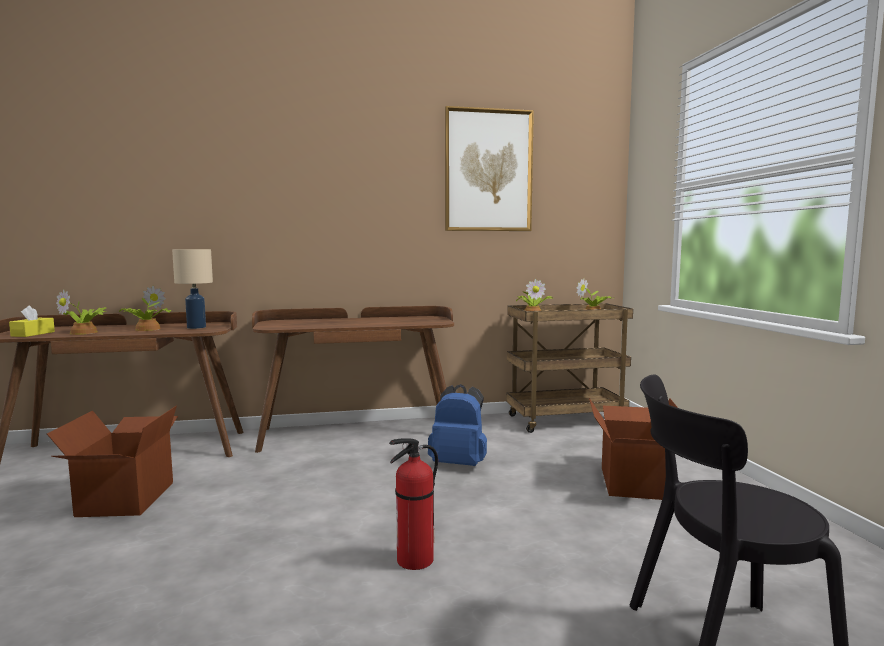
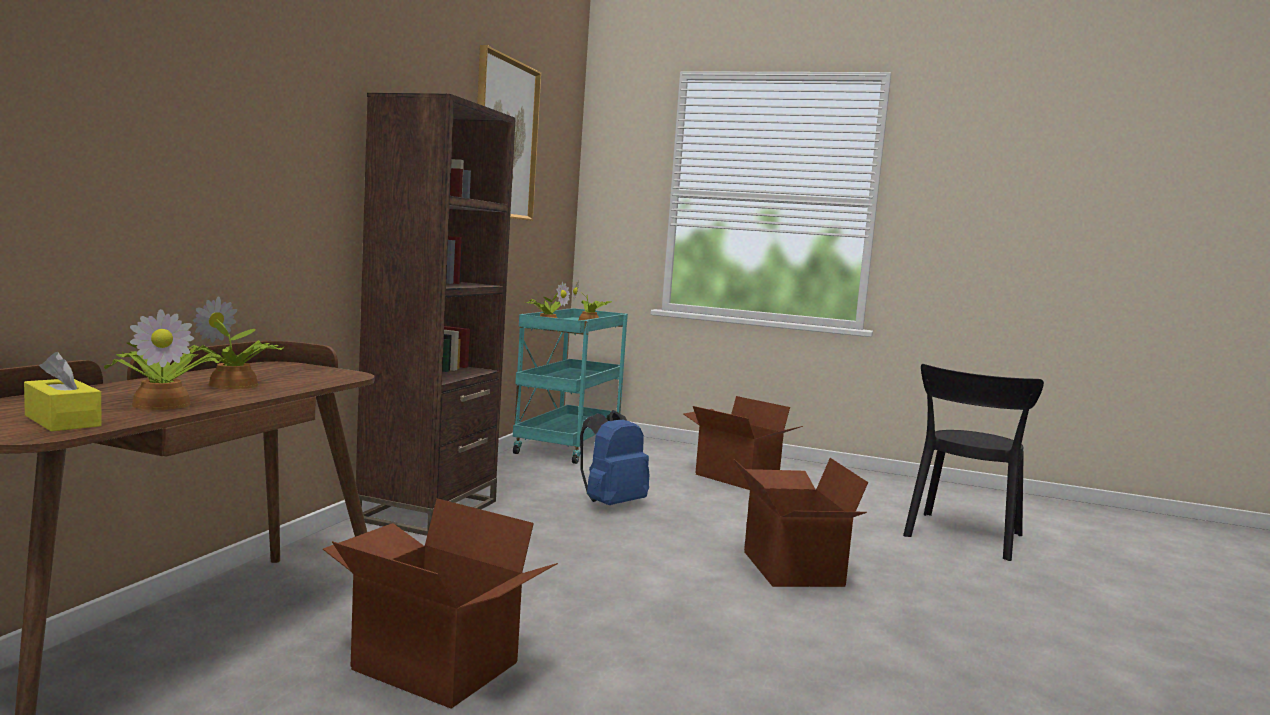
camera: 60 degrees left, 0 degrees up
beige table lamp [172,249,213,329] -> none
brown desk [252,306,454,453] -> brown bookcase [356,93,516,536]
fire extinguisher [389,438,438,570] -> cardboard box [734,458,868,587]
brown cart [506,303,633,433] -> turquoise cart [513,308,628,464]

